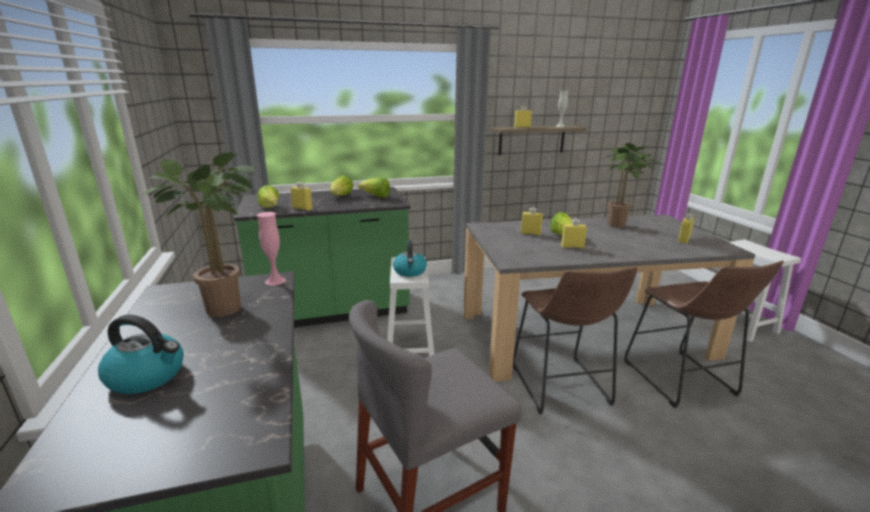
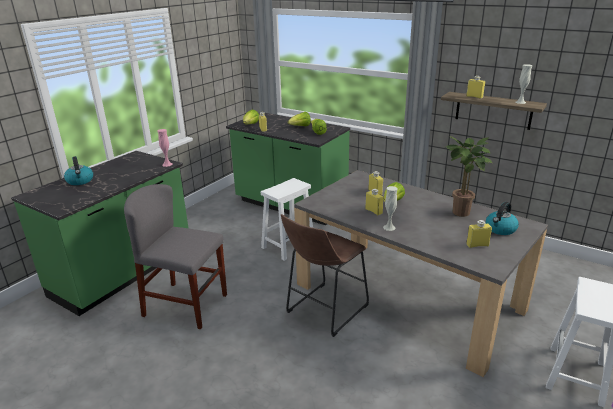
camera: 50 degrees right, 5 degrees up
potted plant [142,152,255,317] -> none
kettle [393,240,427,277] -> kettle moved to [486,202,519,235]
brown stool [624,261,784,408] -> none
none -> white vase [383,186,398,231]

